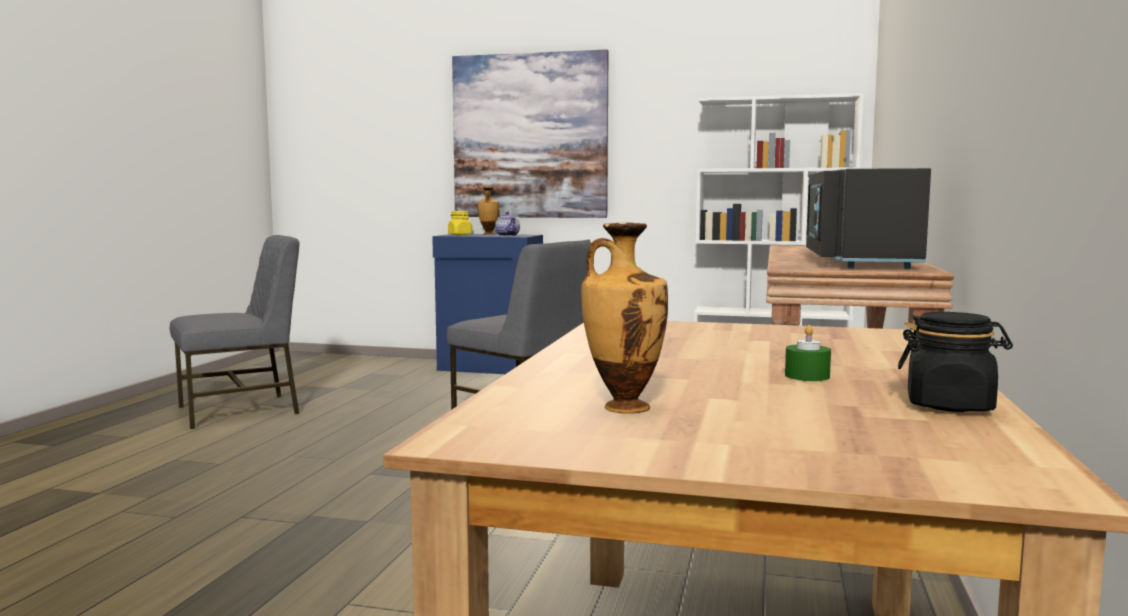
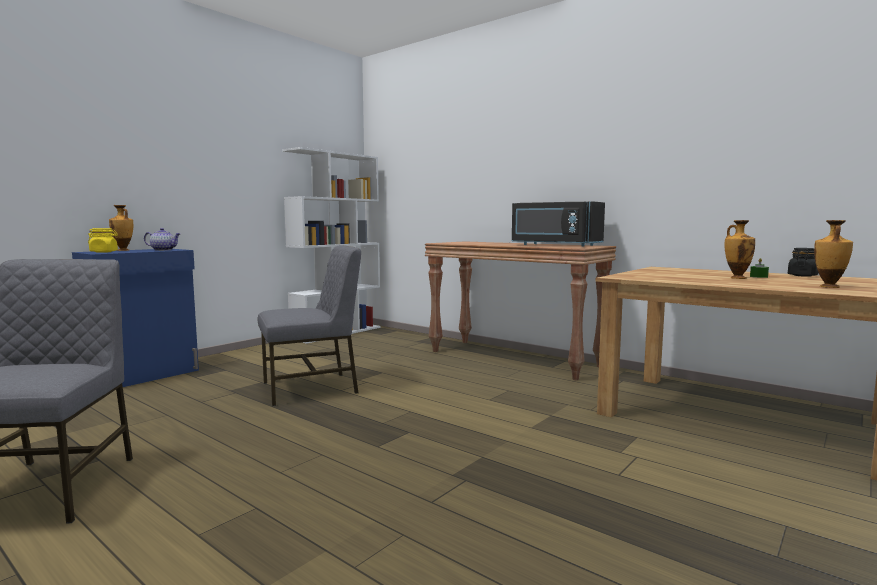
camera: 65 degrees left, 0 degrees up
picture [452,49,609,218] -> none
none -> vase [725,220,755,279]

